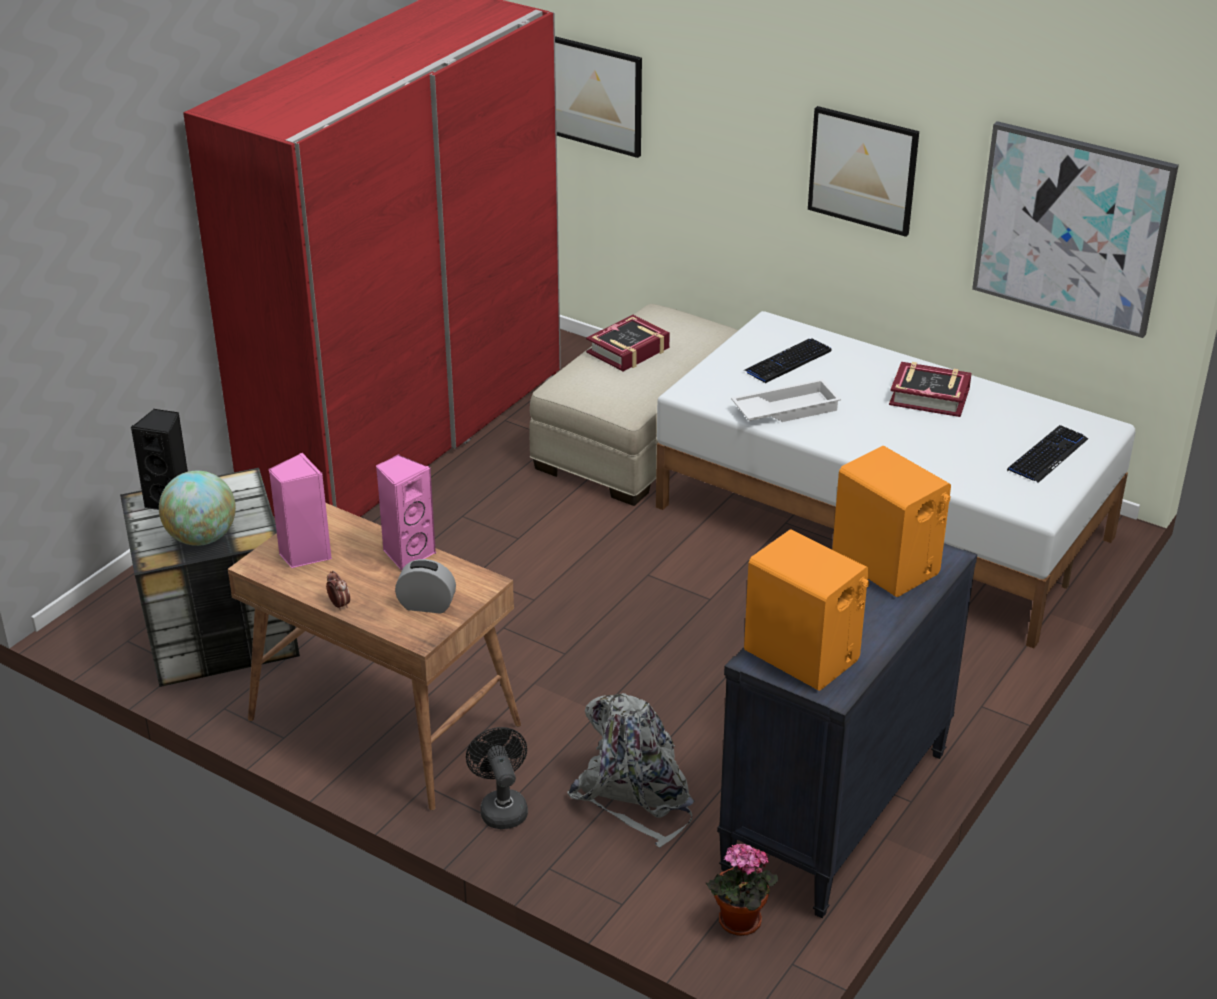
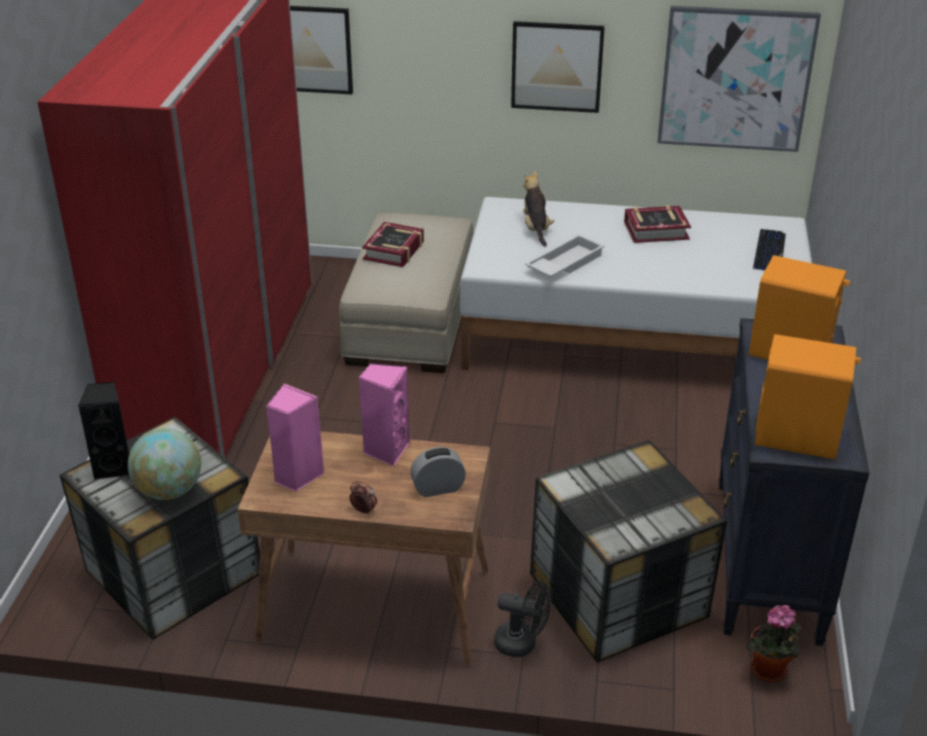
camera: 25 degrees left, 0 degrees up
black fan [466,727,528,829] -> black fan turned 150 degrees clockwise [494,581,551,657]
grey backpack [567,693,694,848] -> storage box [530,440,727,662]
keyboard [744,339,832,383] -> plush toy [523,171,554,247]

